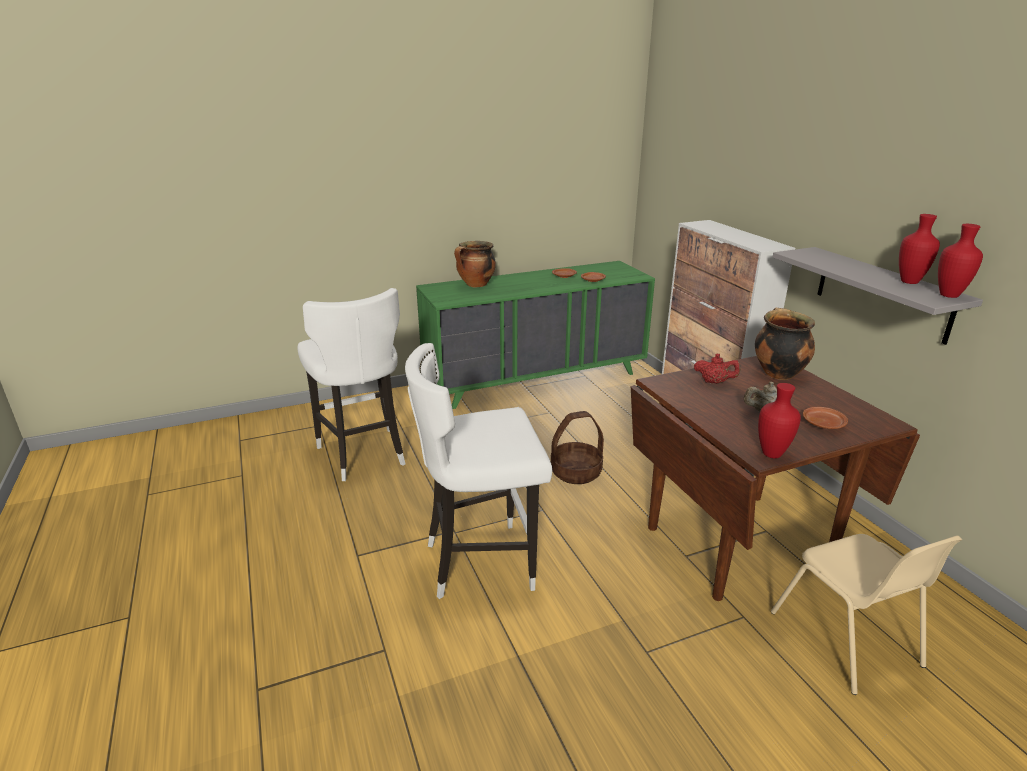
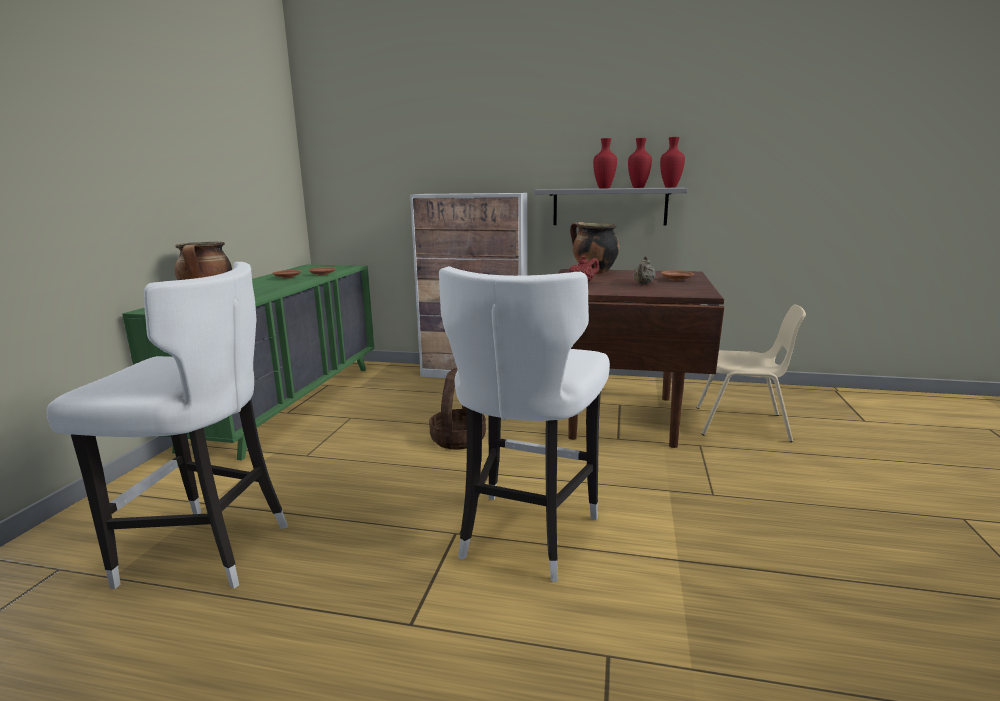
camera: 55 degrees left, 10 degrees down
red vase [758,383,801,458] -> red vase moved to [593,138,617,189]

